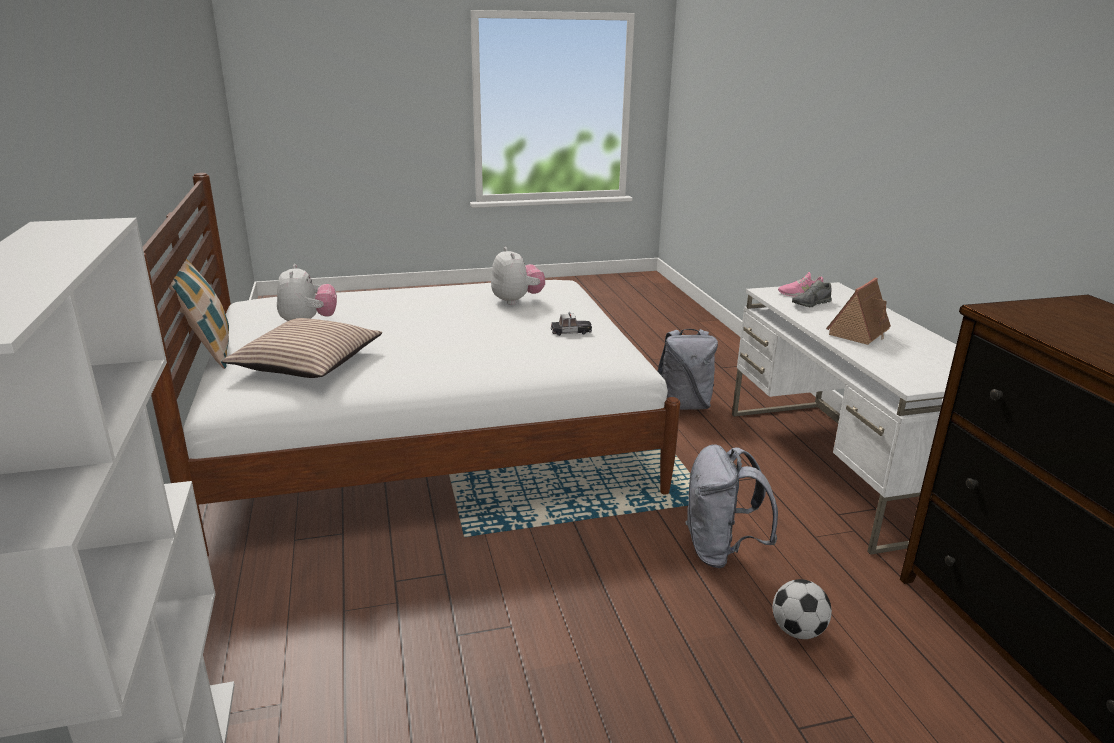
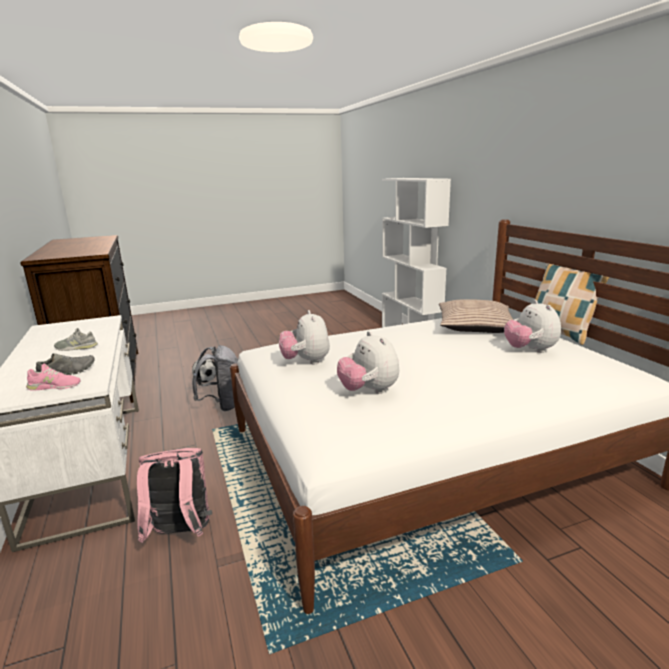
camera: 175 degrees right, 5 degrees down
toy car [551,312,592,336] -> plush toy [279,310,330,365]
grey backpack [657,329,718,410] -> pink backpack [137,448,212,543]
toy house [826,278,891,345] -> grey shoe [54,328,98,351]

